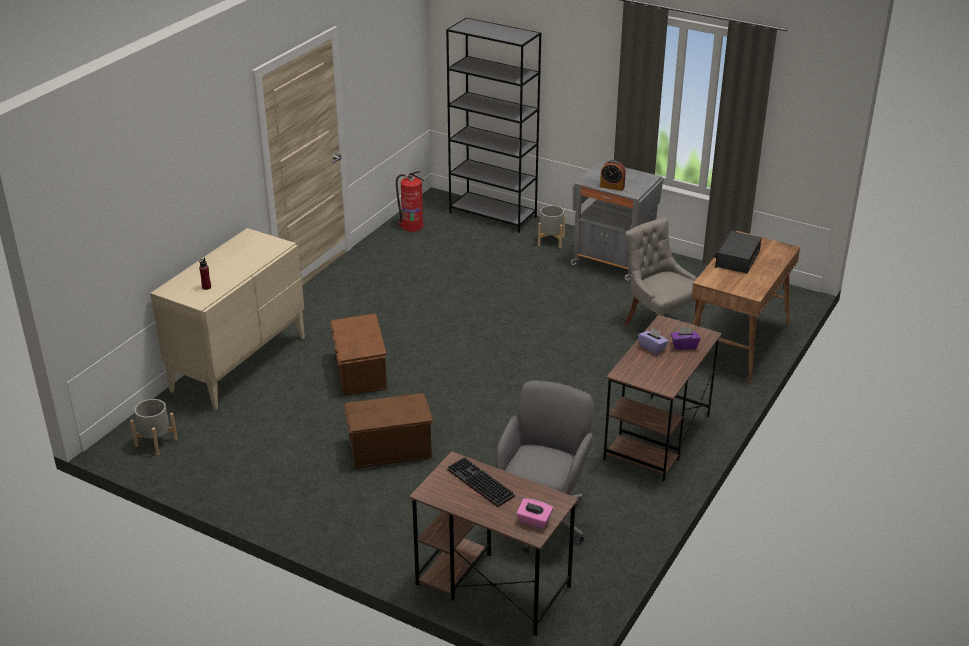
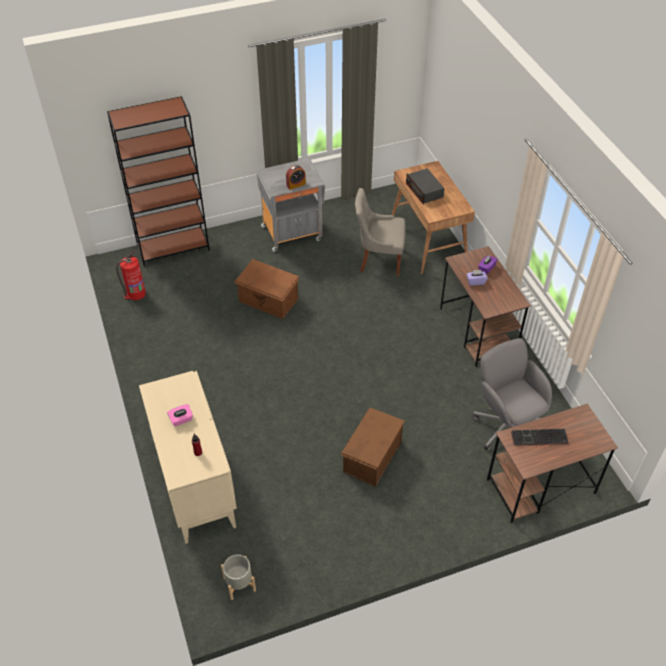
camera: 50 degrees left, 15 degrees up
brown storage box [330,313,387,395] -> brown storage box moved to [234,259,299,319]
grey bookcase [446,18,541,233] -> brown bookcase [107,96,210,266]
pink tissue box [517,498,553,529] -> pink tissue box moved to [167,404,193,426]
grey planter [538,205,565,248] -> none

